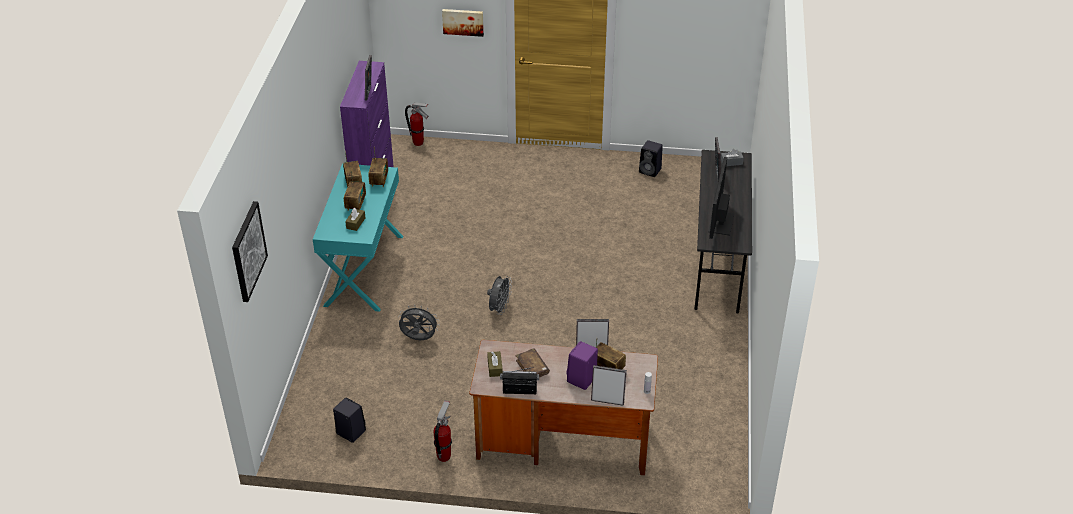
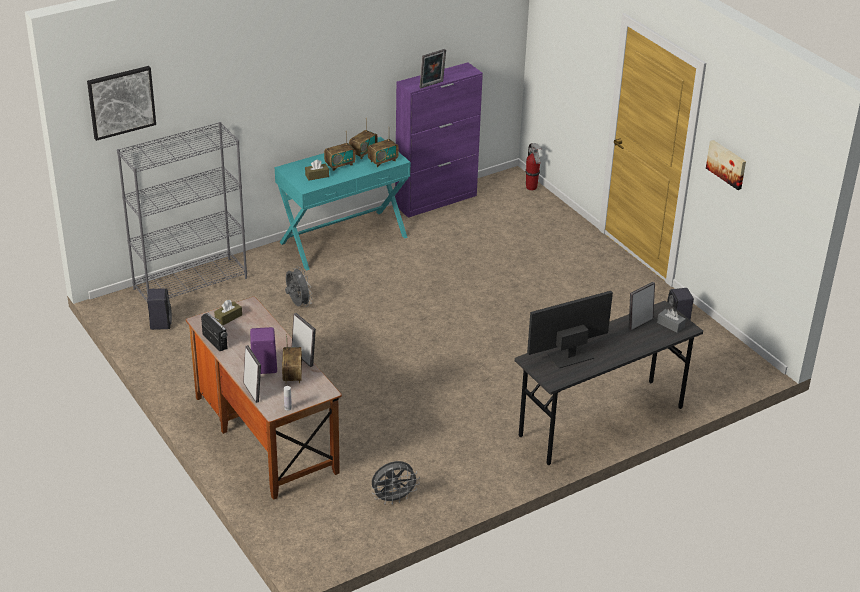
camera: 50 degrees right, 5 degrees down
fire extinguisher [433,400,452,462] -> none
picture [442,9,484,37] -> picture moved to [706,140,746,190]
grey fan [487,276,512,315] -> grey fan moved to [372,461,420,505]
brown book [516,348,550,378] -> none
none -> grey bookcase [117,122,247,301]

